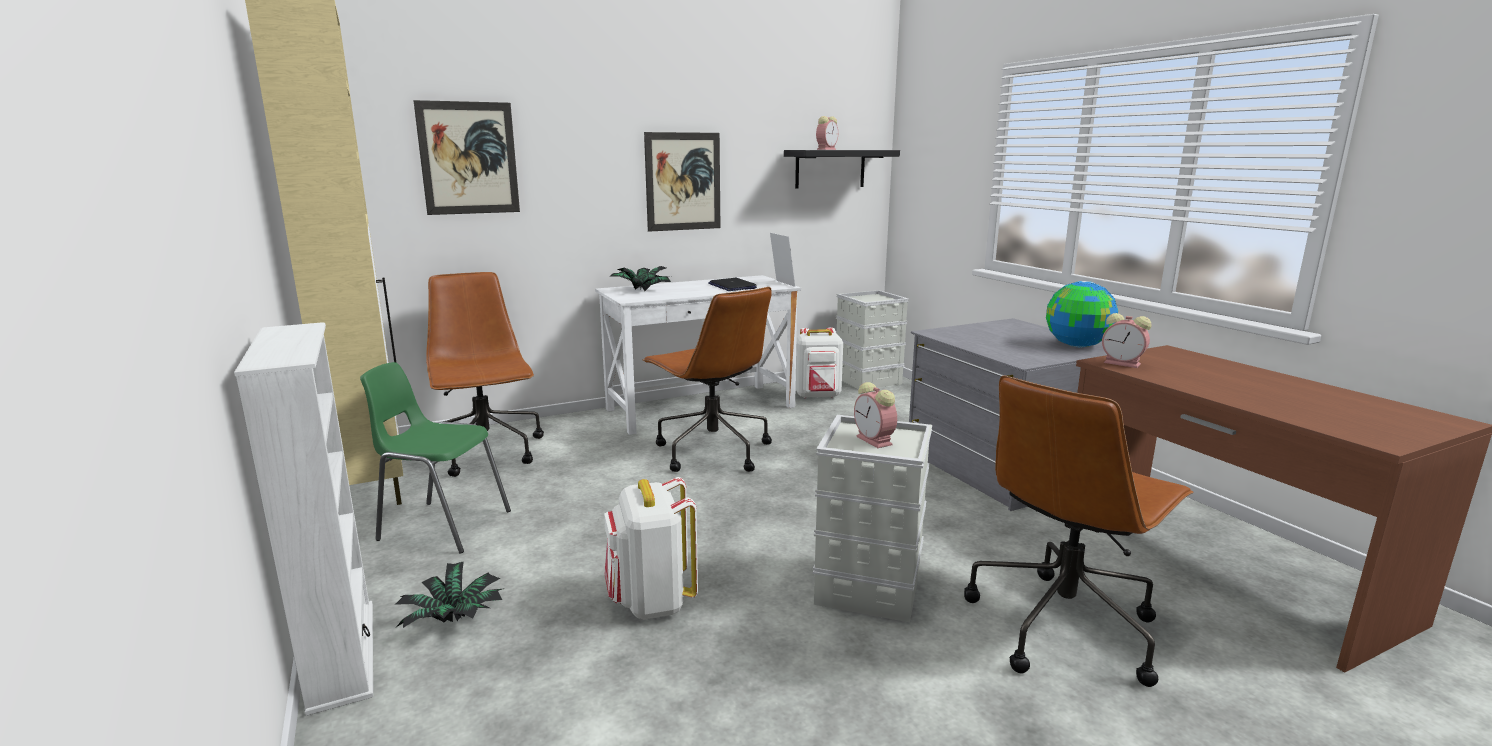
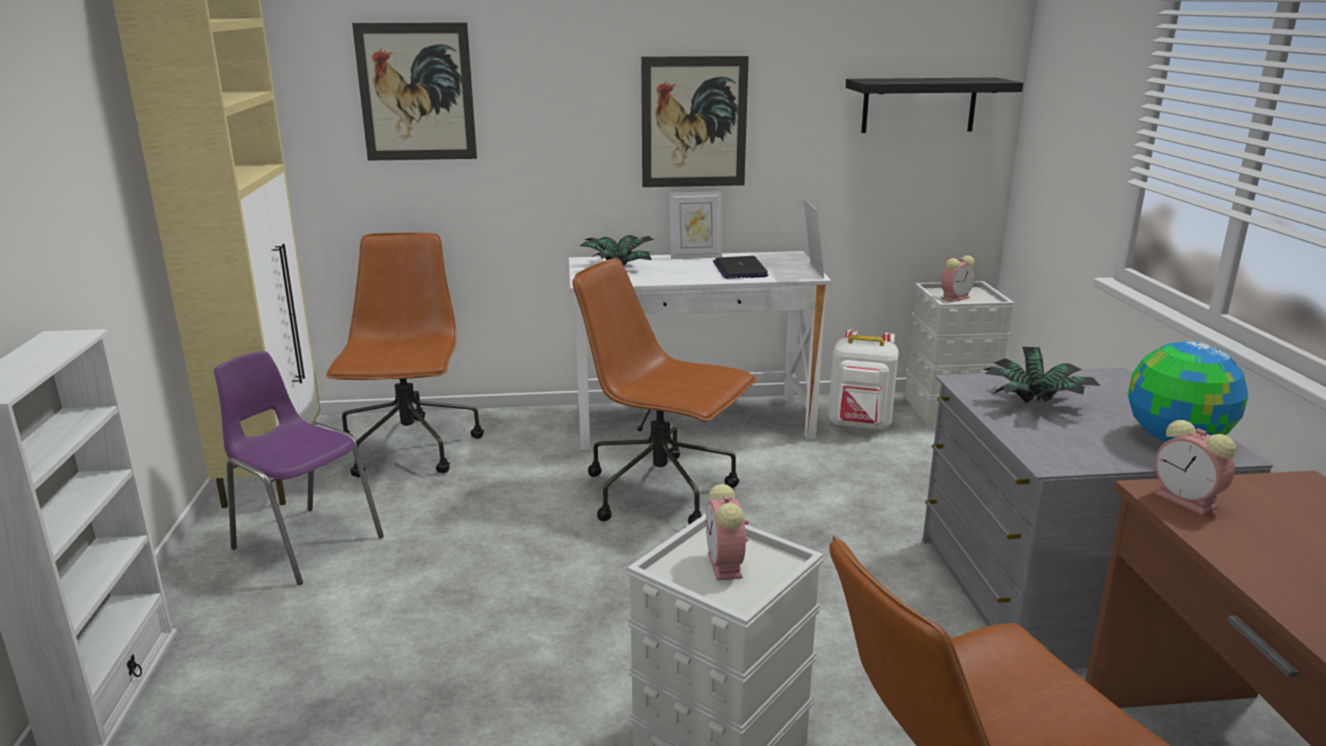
camera: 20 degrees right, 5 degrees up
green chair [360,362,511,554] -> purple chair [214,351,384,585]
potted plant [395,561,505,628] -> potted plant moved to [982,347,1100,403]
white backpack [604,477,698,620] -> none
brown office chair [643,287,772,472] -> brown office chair turned 135 degrees clockwise [573,258,757,525]
alarm clock [816,116,838,150] -> alarm clock moved to [941,255,976,302]
none -> picture frame [669,191,722,259]

